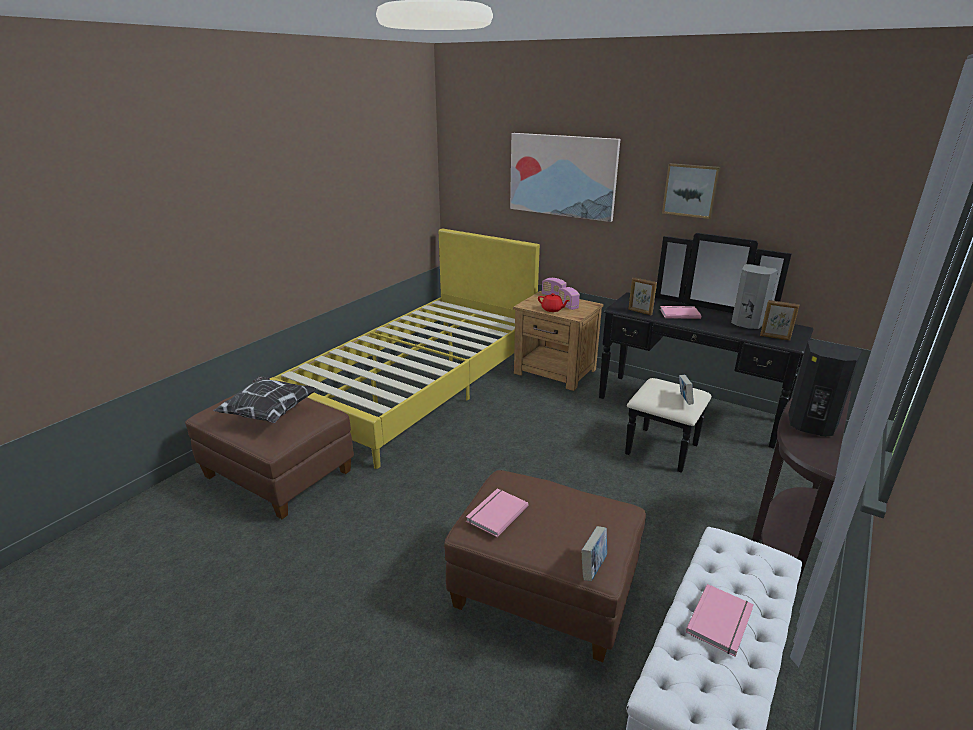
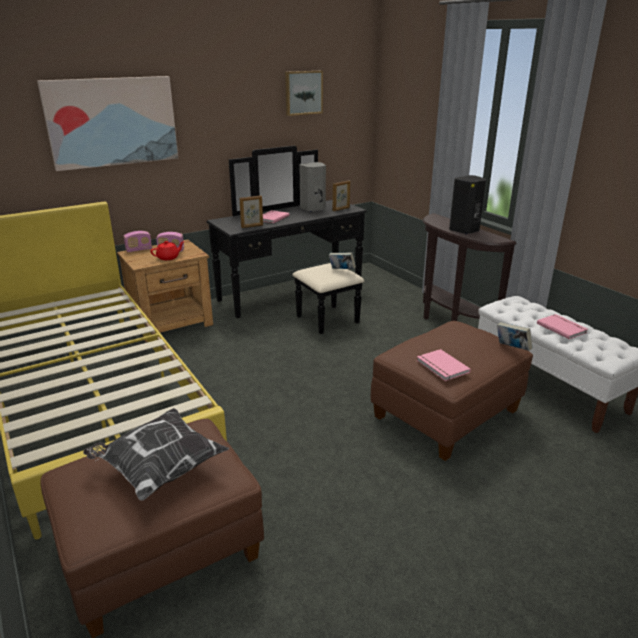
camera: 65 degrees left, 0 degrees up
picture [662,163,720,219] -> picture moved to [285,71,323,116]

